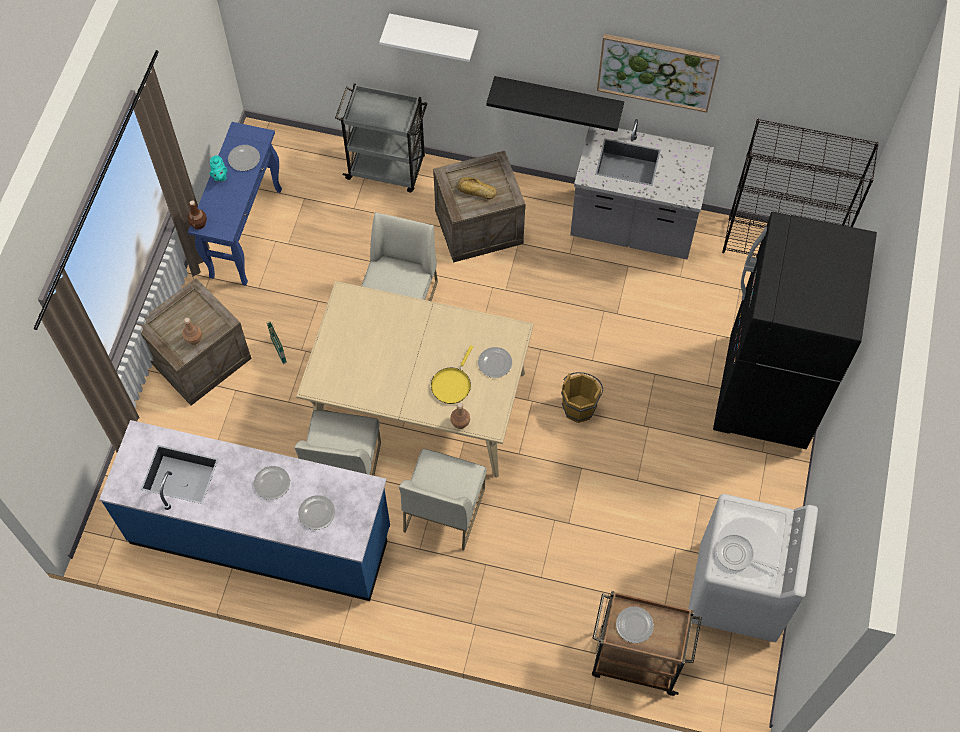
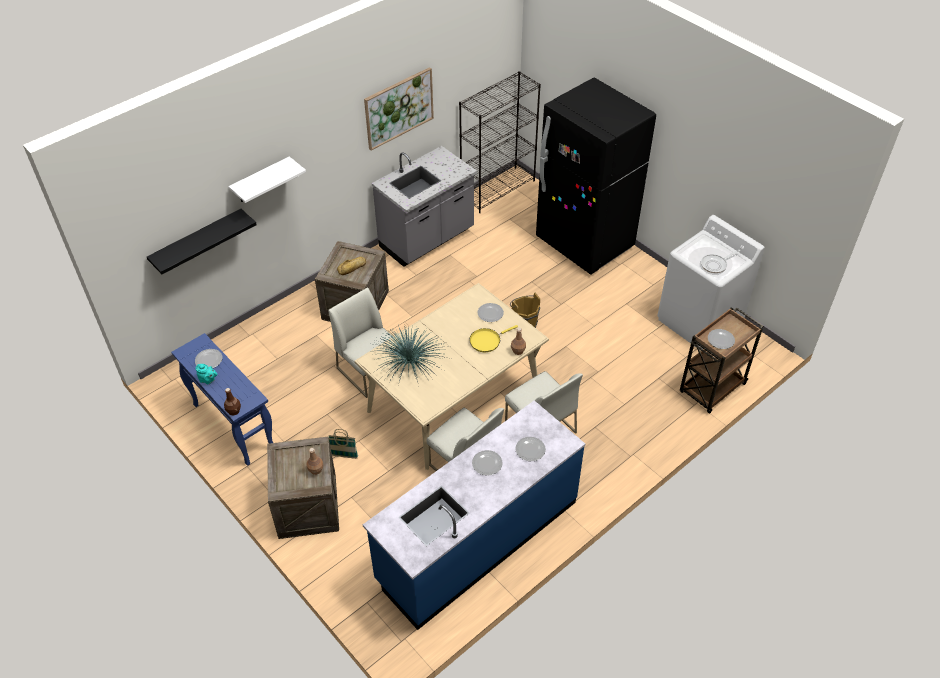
camera: 55 degrees left, 15 degrees down
grey cart [335,84,427,192] -> none
yellow frying pan [431,345,473,404] -> yellow frying pan turned 90 degrees clockwise [469,325,518,352]
black shelf [486,76,624,132] -> black shelf moved to [147,209,257,274]
none -> potted plant [371,323,451,385]

